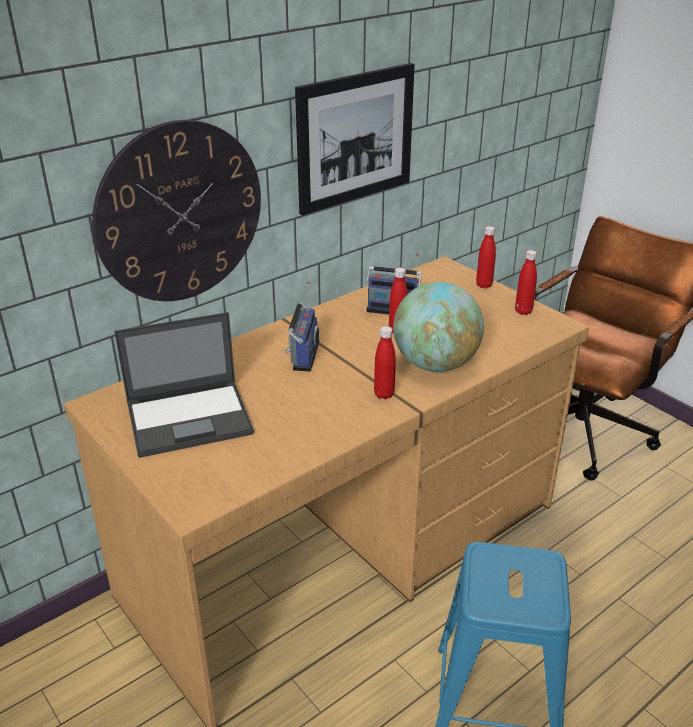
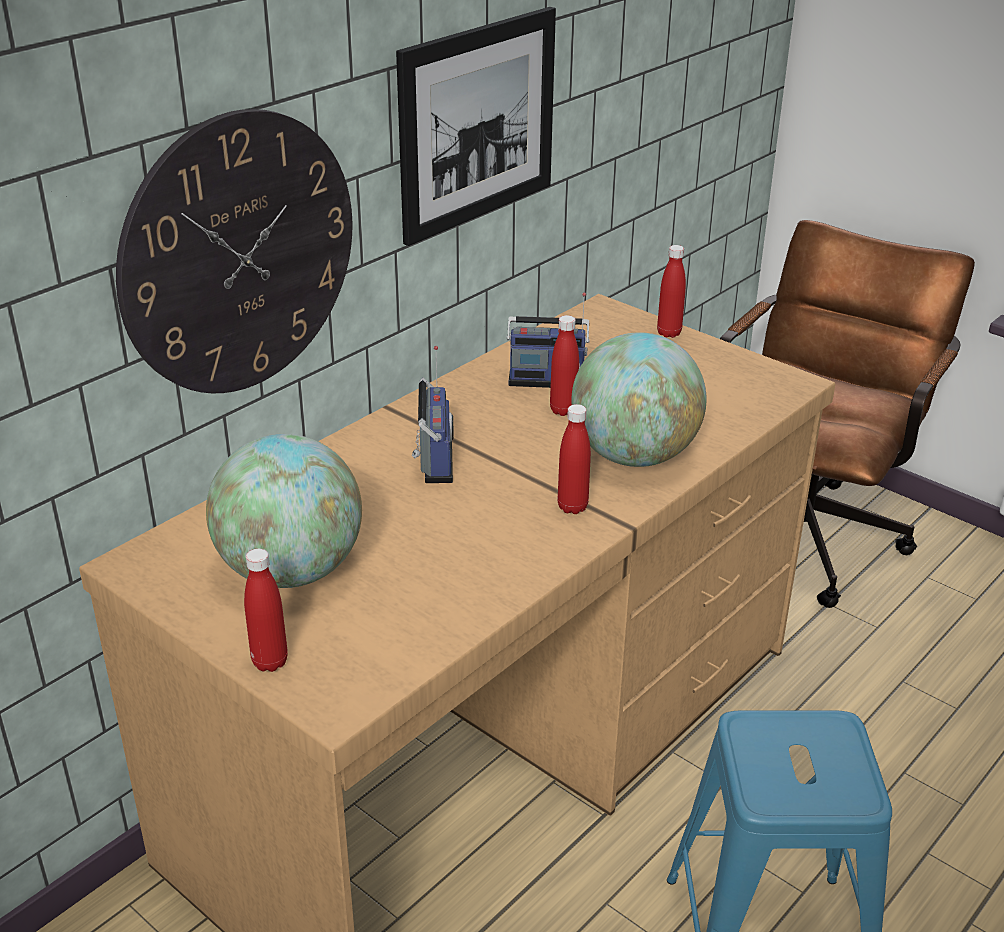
camera: 10 degrees left, 0 degrees up
laptop [114,312,254,458] -> globe [206,434,362,588]
red bottle [515,250,537,315] -> red bottle moved to [244,548,288,672]

